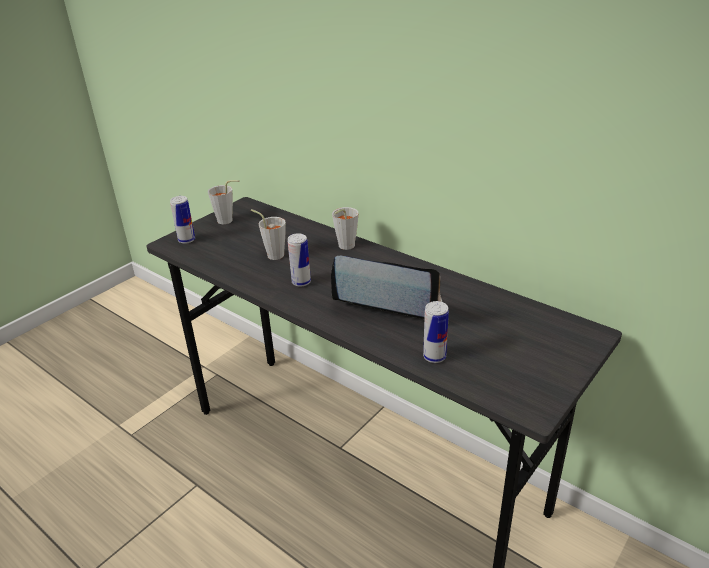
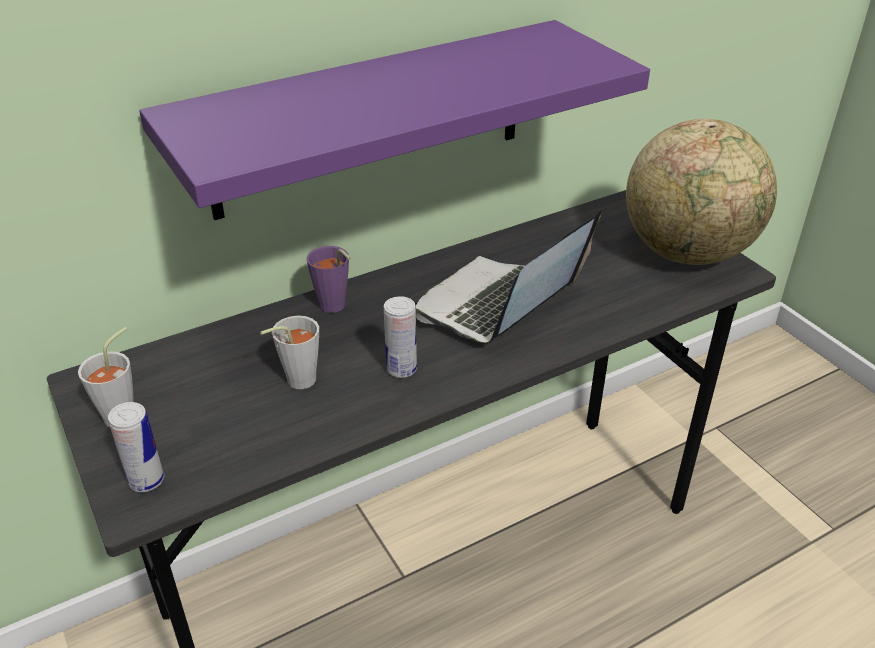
camera: 70 degrees left, 5 degrees up
grey cup [332,207,358,250] -> purple cup [306,246,351,313]
can [423,301,449,363] -> none
none -> purple shelf [139,20,650,220]
none -> globe [626,119,777,265]

